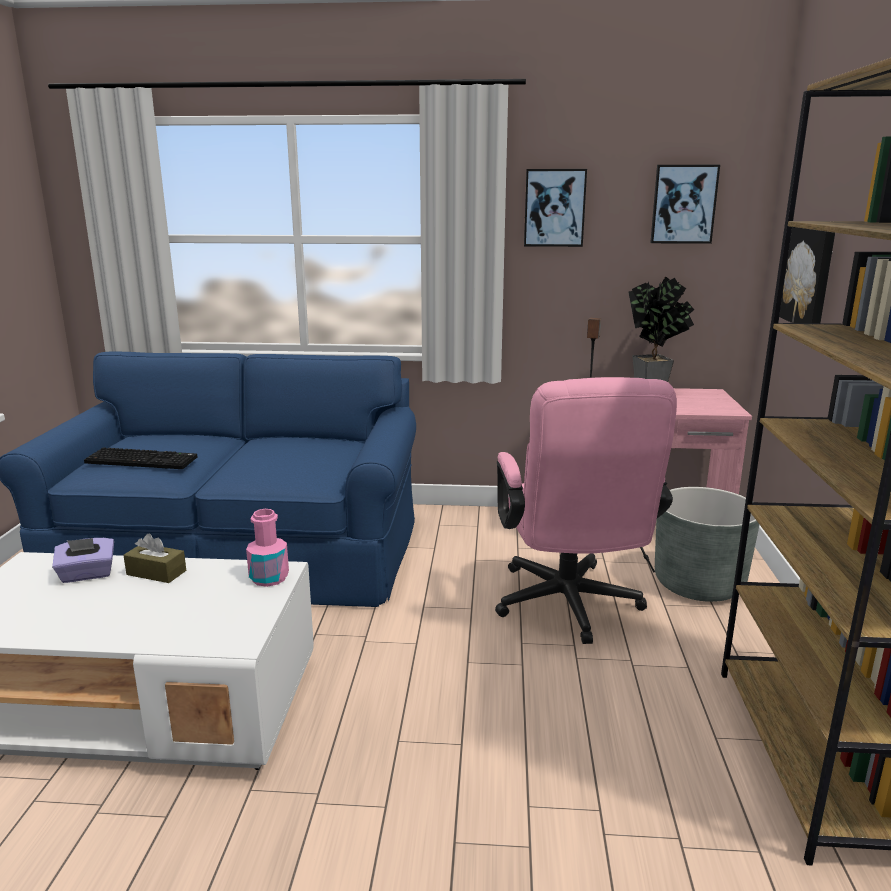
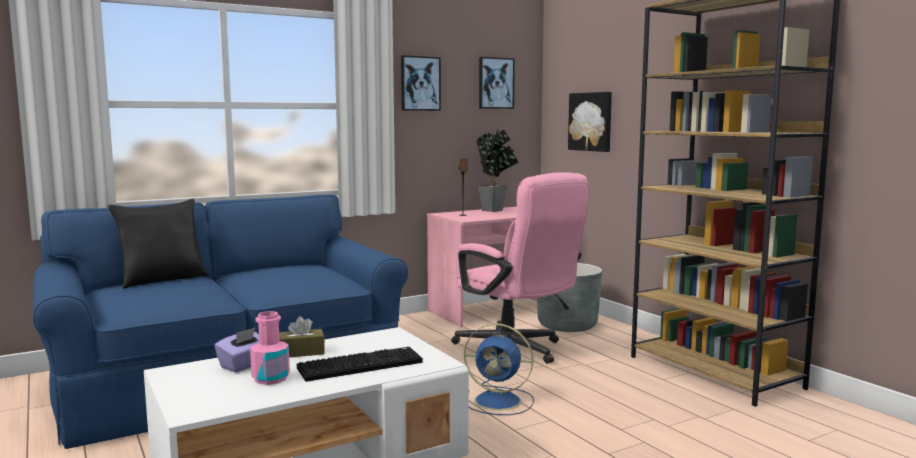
camera: 35 degrees left, 10 degrees down
keyboard [84,447,198,469] -> keyboard moved to [297,347,423,382]
pink bottle [246,509,289,587] -> pink bottle moved to [250,311,290,385]
none -> black pillow [108,198,209,289]
none -> blue fan [464,323,534,415]

